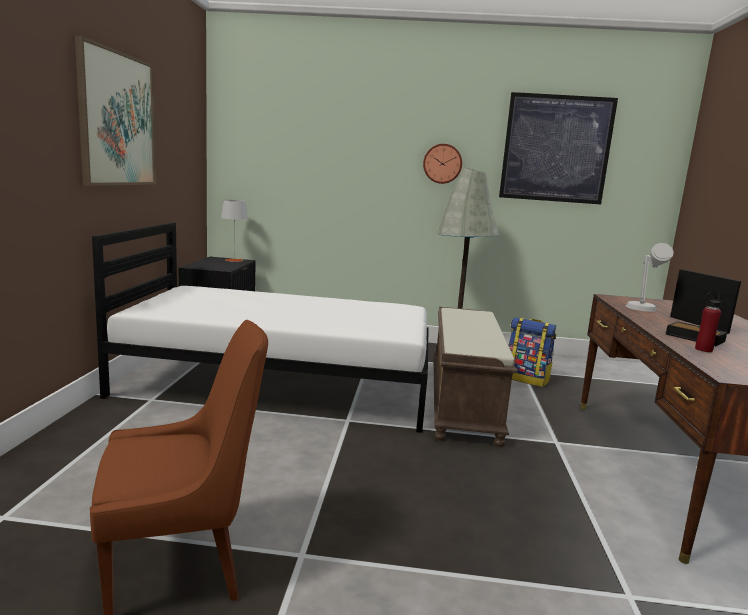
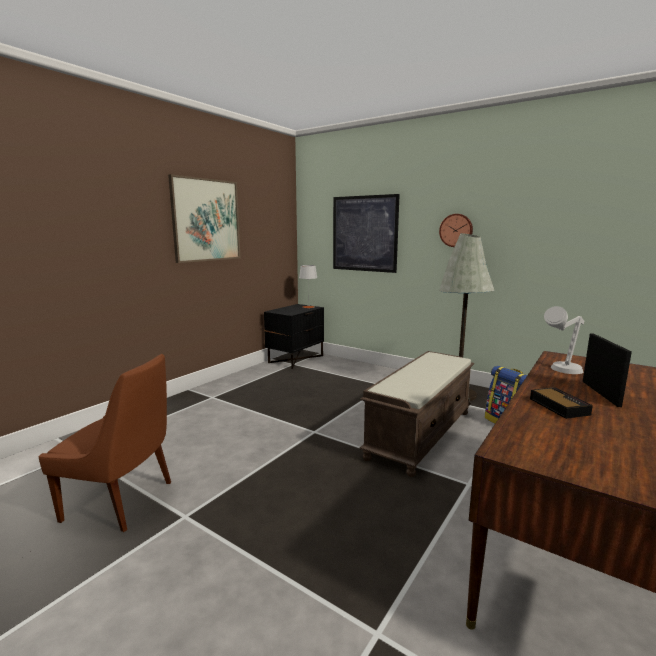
camera: 30 degrees right, 0 degrees up
white bed [92,222,429,433] -> none
picture [499,92,618,204] -> picture moved to [333,194,400,273]
red bottle [695,293,721,352] -> none

